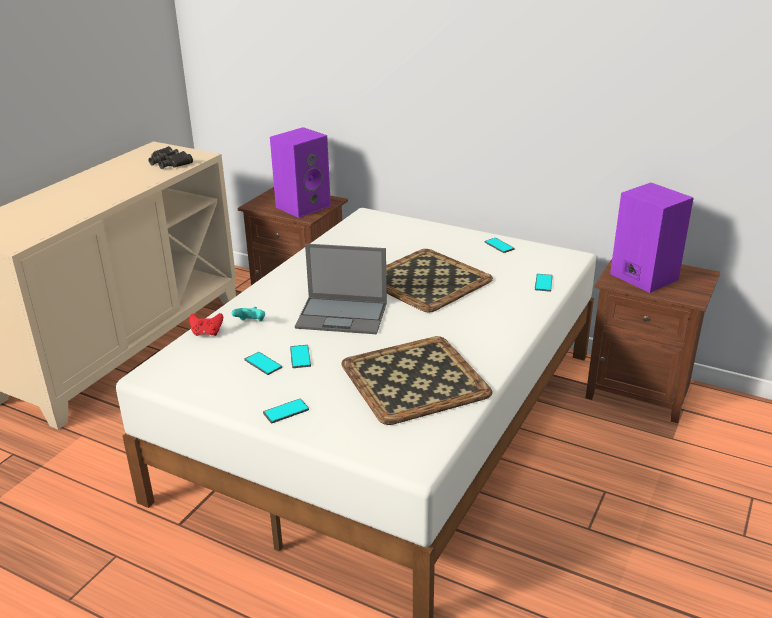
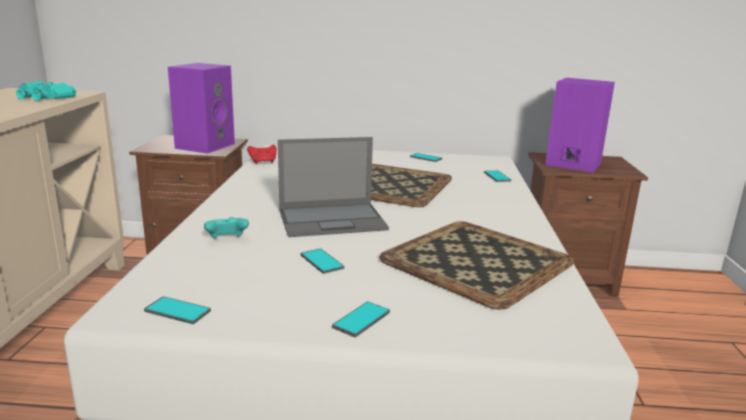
camera: 25 degrees left, 10 degrees down
black binoculars [149,146,193,169] -> turquoise binoculars [16,81,76,101]
red game controller [189,313,223,336] -> red game controller moved to [247,145,277,164]
phone [245,352,282,375] -> phone moved to [144,296,211,324]

